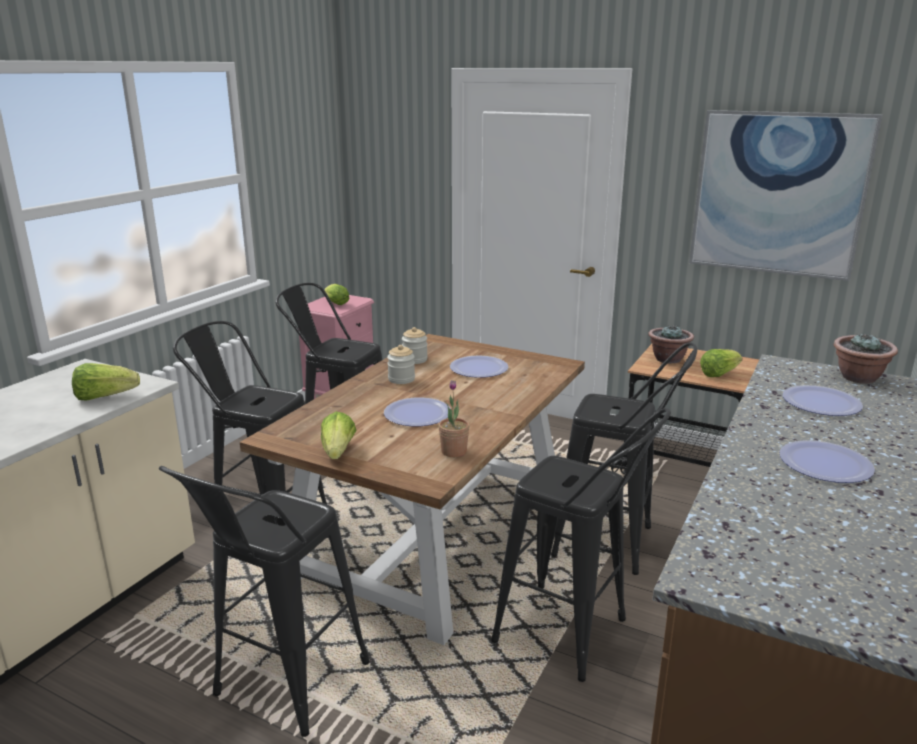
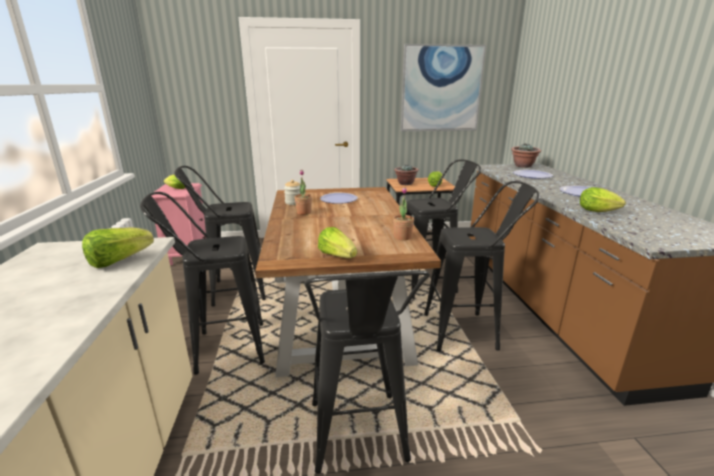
camera: 35 degrees left, 0 degrees up
plate [384,397,451,426] -> none
jar [387,345,415,384] -> potted plant [295,170,312,215]
none -> lettuce [580,187,626,212]

